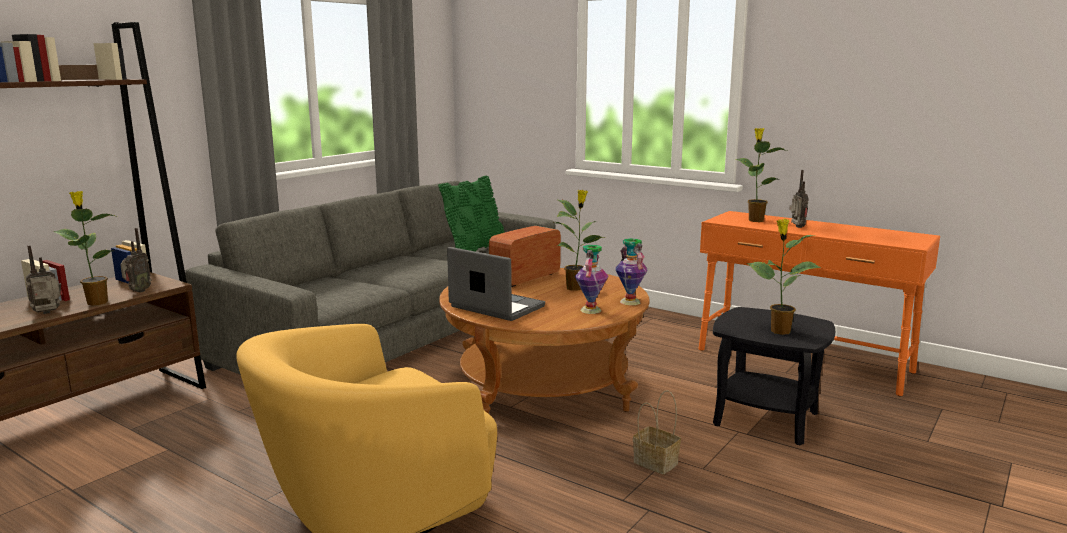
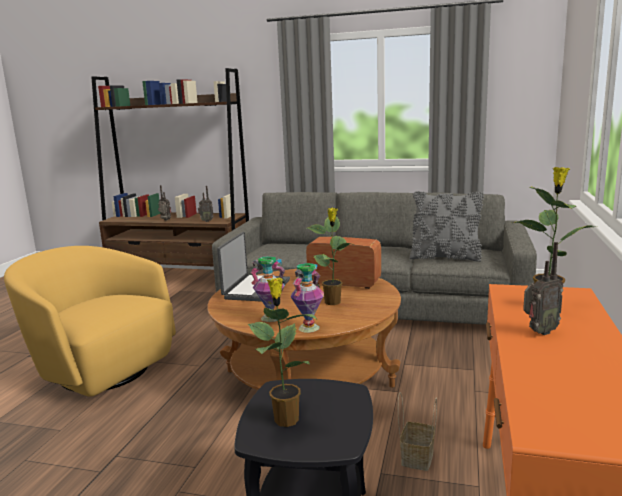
camera: 70 degrees right, 0 degrees up
potted plant [54,191,115,306] -> none
green pillow [438,175,505,252] -> grey pillow [410,191,484,262]
basket [633,390,681,474] -> basket moved to [398,392,437,471]

